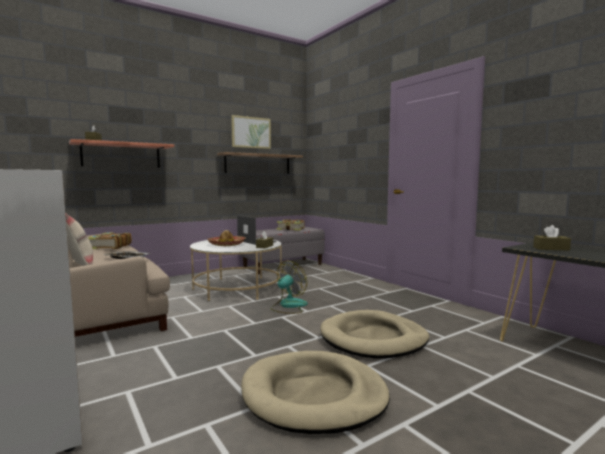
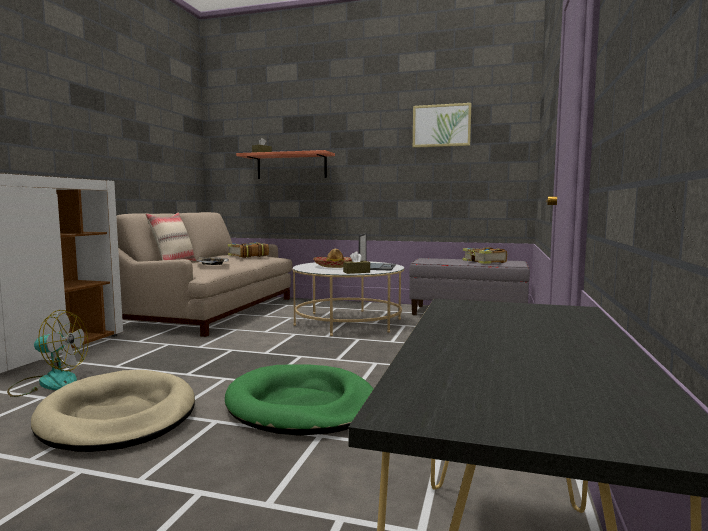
camera: 50 degrees right, 0 degrees up
shelf [217,152,303,174] -> none
fan [271,261,308,314] -> fan moved to [7,310,88,397]
beige dog bed [320,310,429,359] -> green dog bed [225,364,374,436]
brown tissue box [533,225,571,251] -> none

